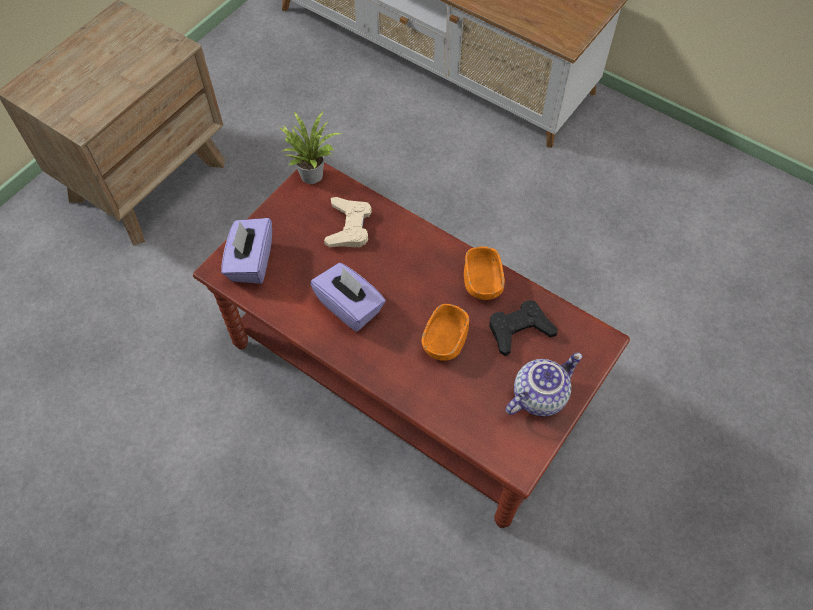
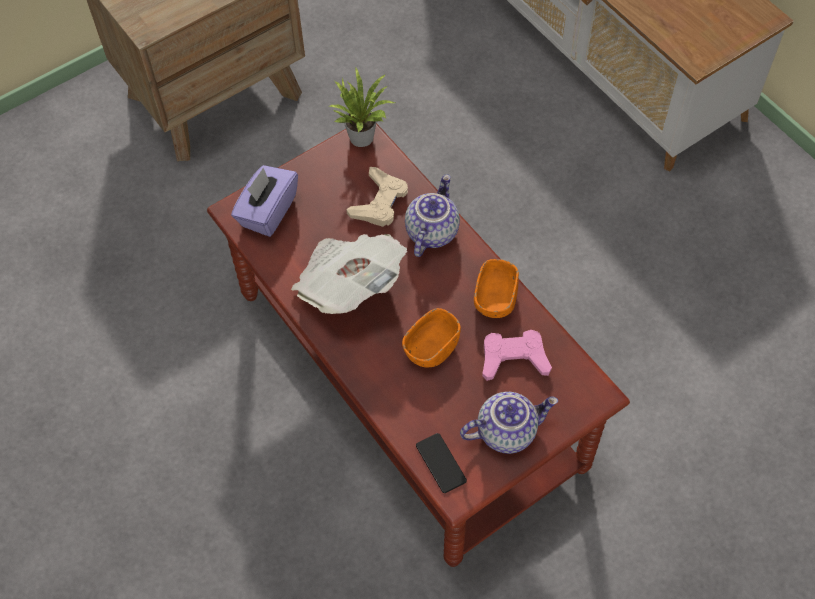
camera: 20 degrees right, 0 degrees up
purple tissue box [310,263,386,332] -> newspaper [291,234,407,314]
black game controller [489,300,557,356] -> pink game controller [482,330,552,381]
none -> teapot [405,174,460,257]
none -> phone [416,433,467,493]

